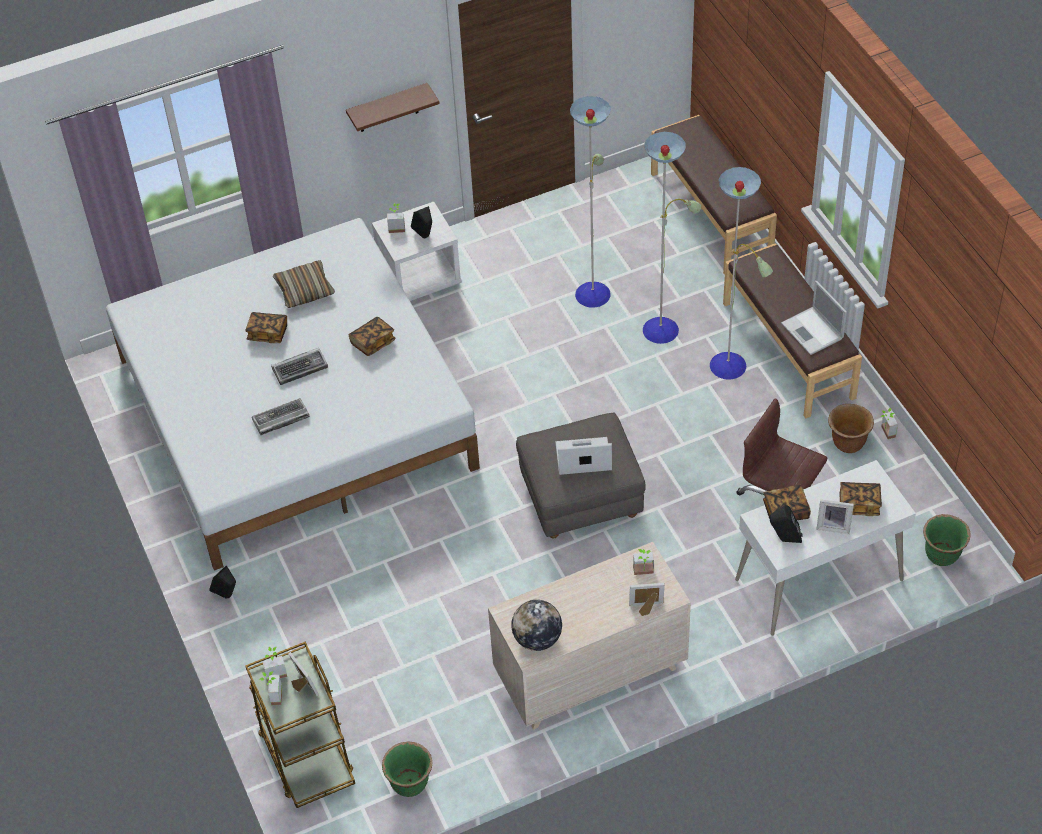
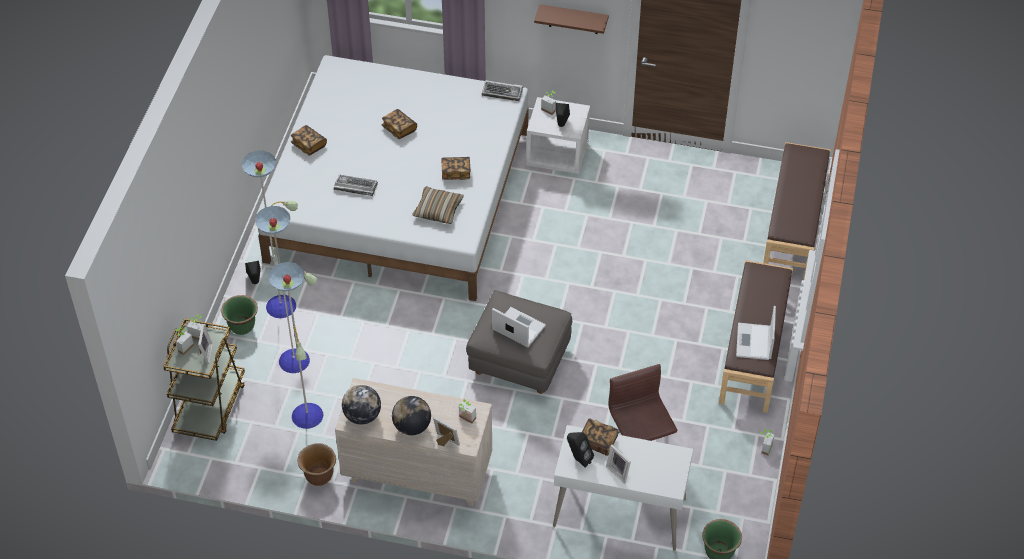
camera: 35 degrees right, 0 degrees up
keyboard [271,348,328,385] -> keyboard moved to [482,80,523,101]
pillow [273,260,335,308] -> pillow moved to [413,186,464,224]
green planter [382,742,432,797] -> green planter moved to [221,295,258,335]
floor lamp [570,96,773,379] -> floor lamp moved to [241,151,323,429]
brown planter [828,404,874,453] -> brown planter moved to [297,443,336,486]
book [839,482,882,516] -> book moved to [291,125,327,155]
none -> globe [392,396,431,435]

